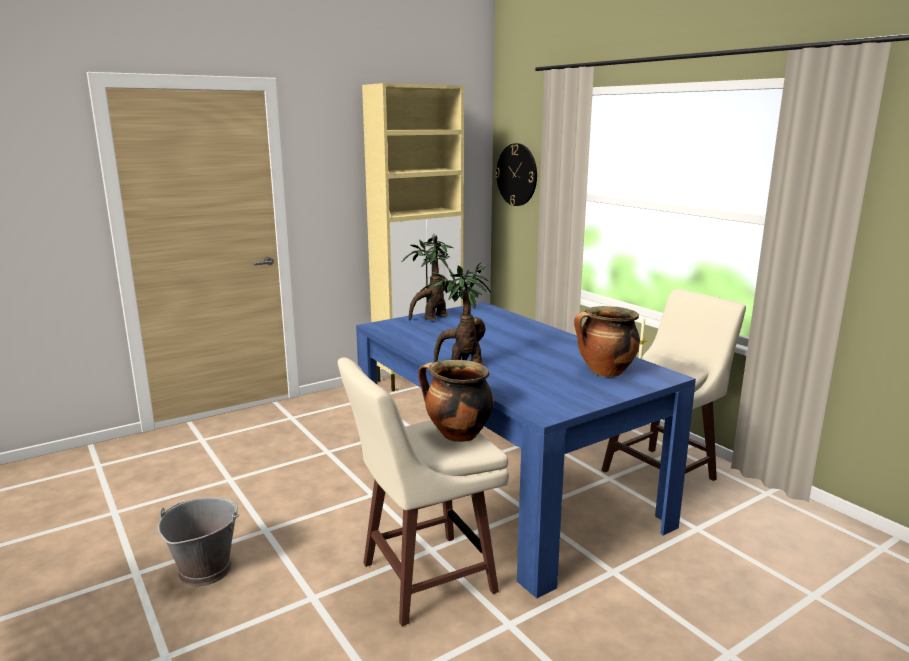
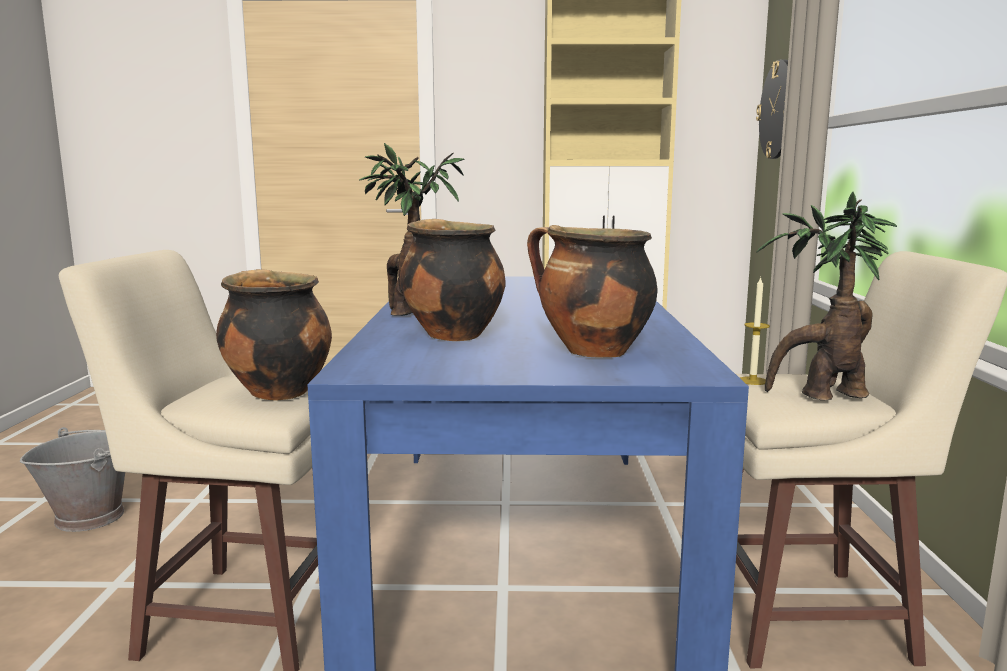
camera: 35 degrees right, 5 degrees down
potted plant [402,233,453,320] -> potted plant moved to [756,191,897,400]
none -> cooking pot [400,219,506,341]

